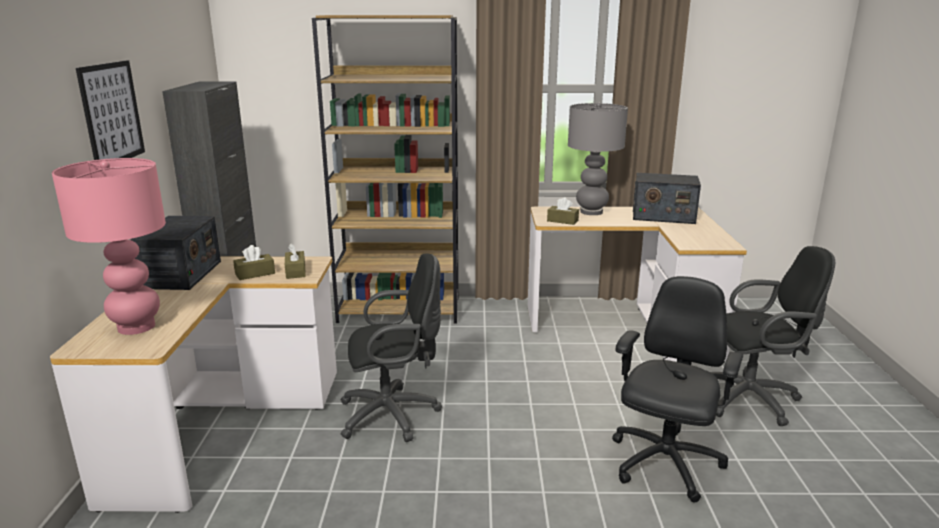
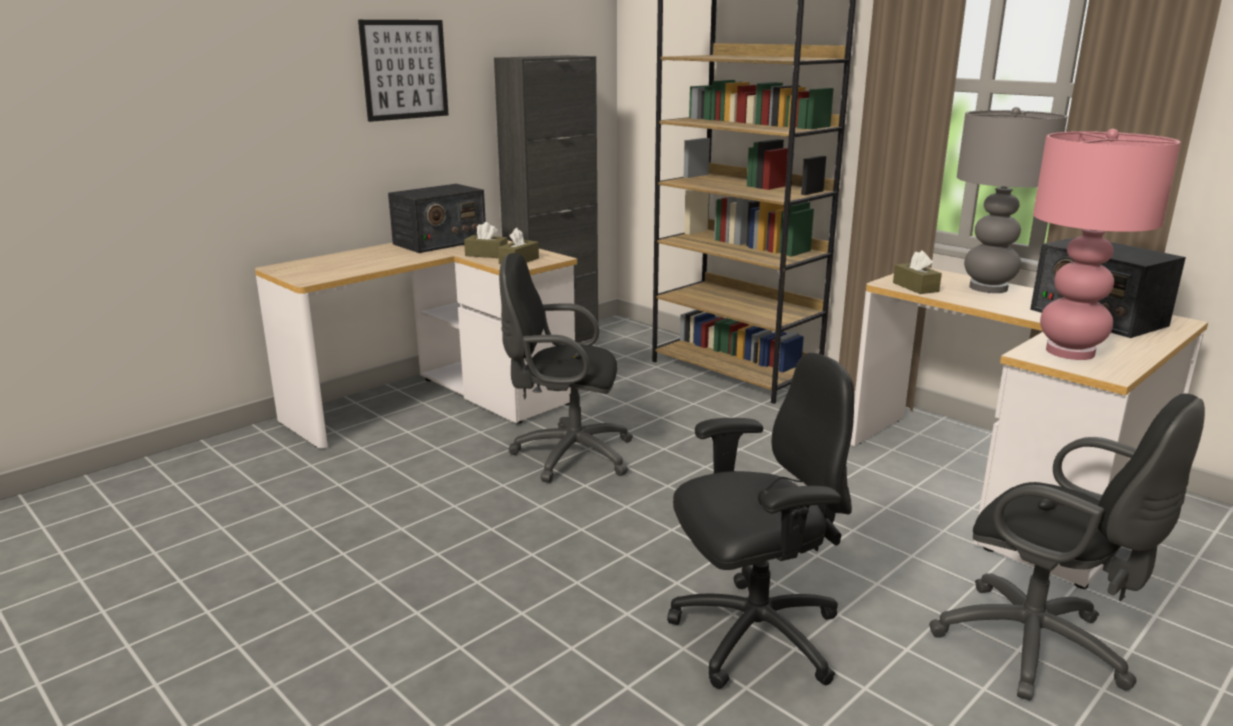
camera: 45 degrees right, 0 degrees up
pink table lamp [52,158,166,335] -> pink table lamp moved to [1033,129,1181,360]
black office chair [340,253,442,442] -> black office chair turned 150 degrees clockwise [499,253,633,483]

